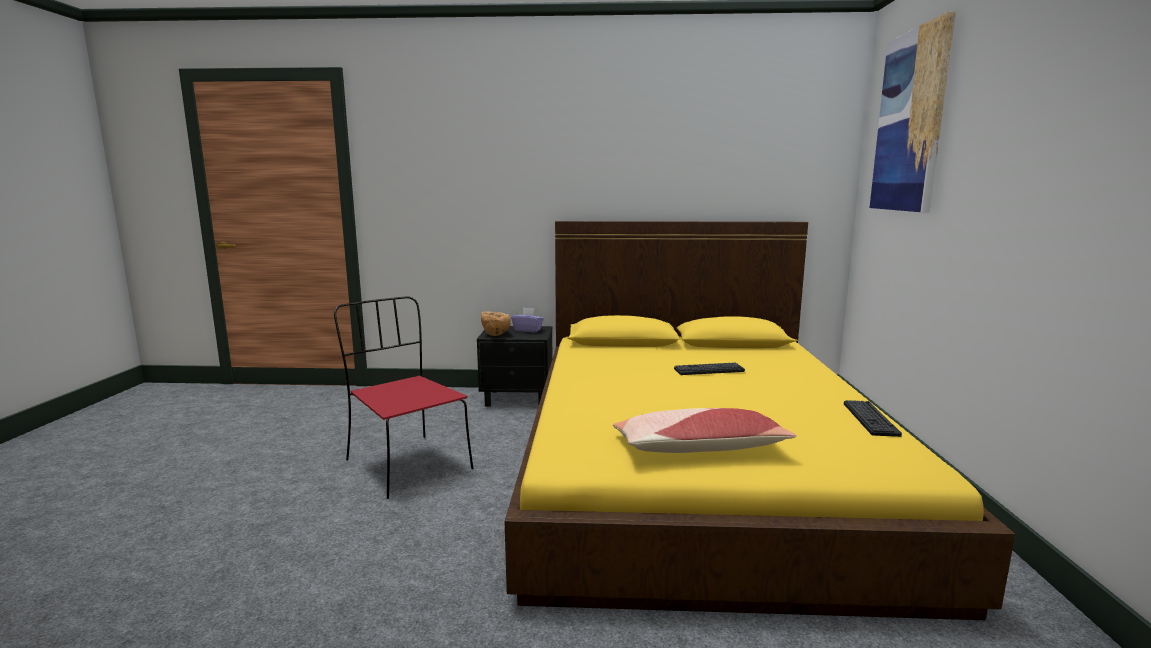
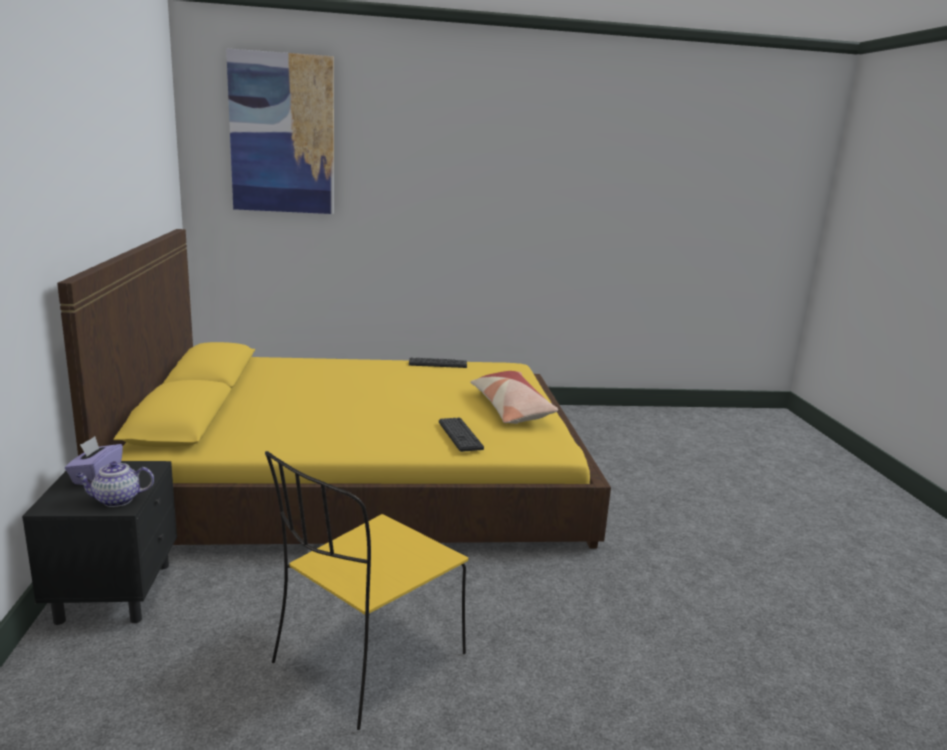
camera: 100 degrees left, 5 degrees up
red chair [334,296,473,499] -> yellow chair [265,451,468,730]
brown bowl [481,311,511,336] -> teapot [75,461,154,507]
keyboard [674,363,745,375] -> keyboard moved to [439,417,484,452]

